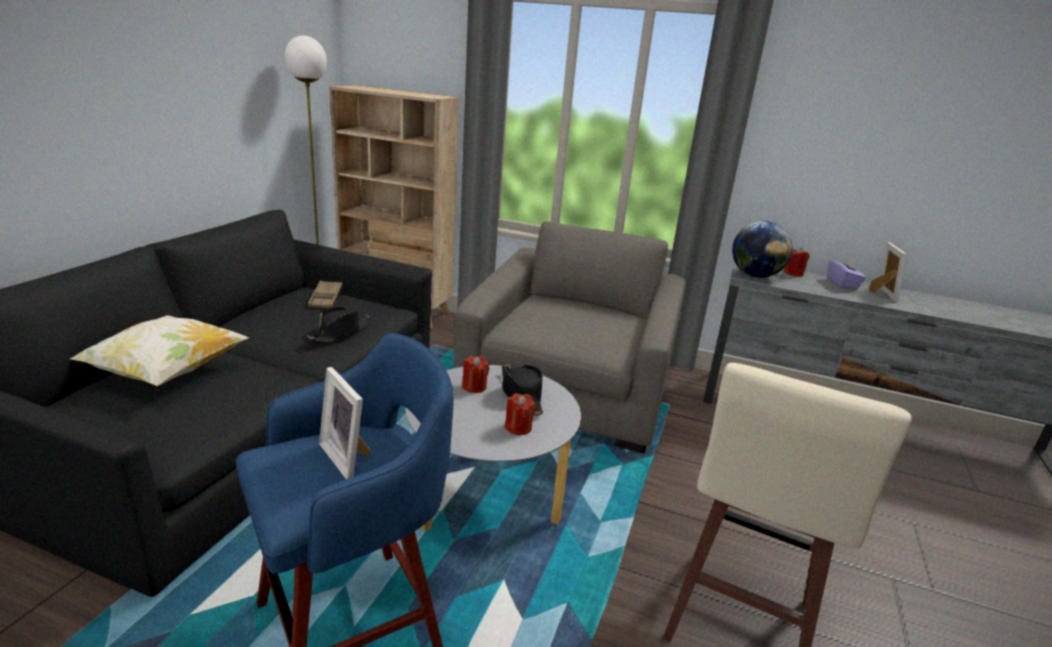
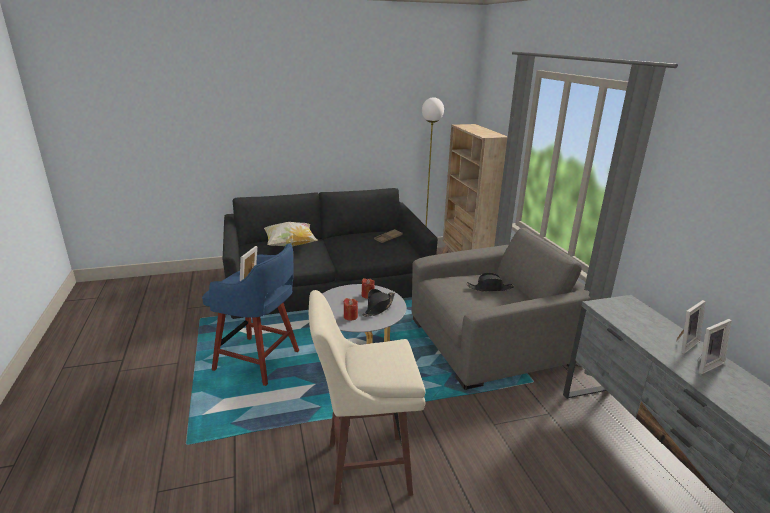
camera: 55 degrees right, 0 degrees up
black hat [306,307,371,342] -> black hat moved to [467,273,514,291]
globe [732,221,793,278] -> none
red candle [783,248,810,277] -> none
purple tissue box [827,256,866,290] -> picture frame [676,300,706,354]

